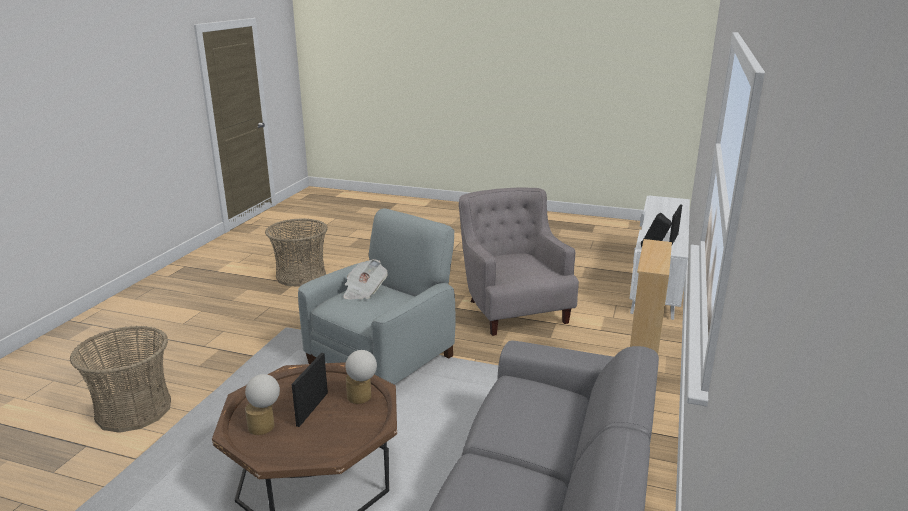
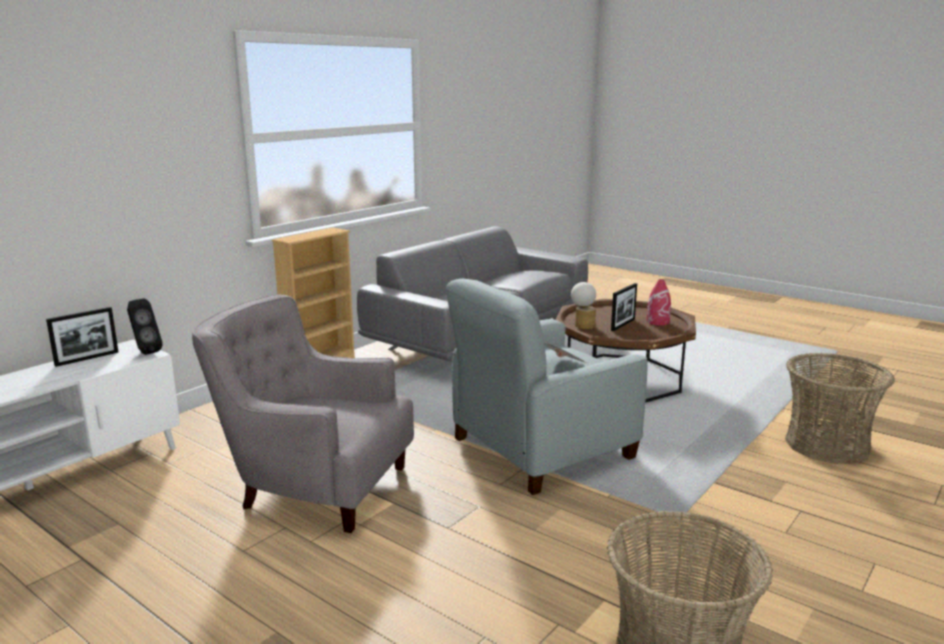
camera: 160 degrees left, 5 degrees down
table lamp [245,374,280,435] -> red vase [647,279,671,325]
grey armchair [459,188,579,336] -> grey armchair turned 105 degrees clockwise [192,295,414,533]

